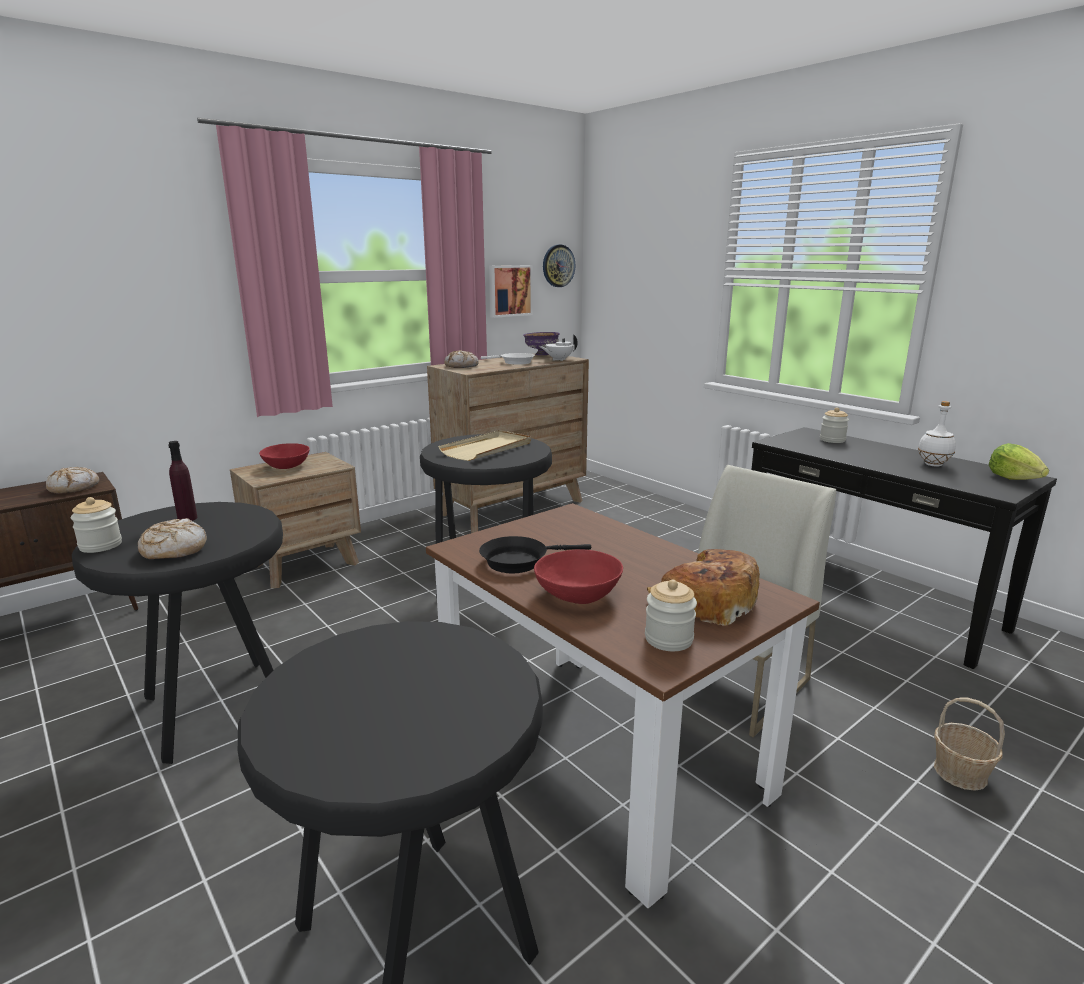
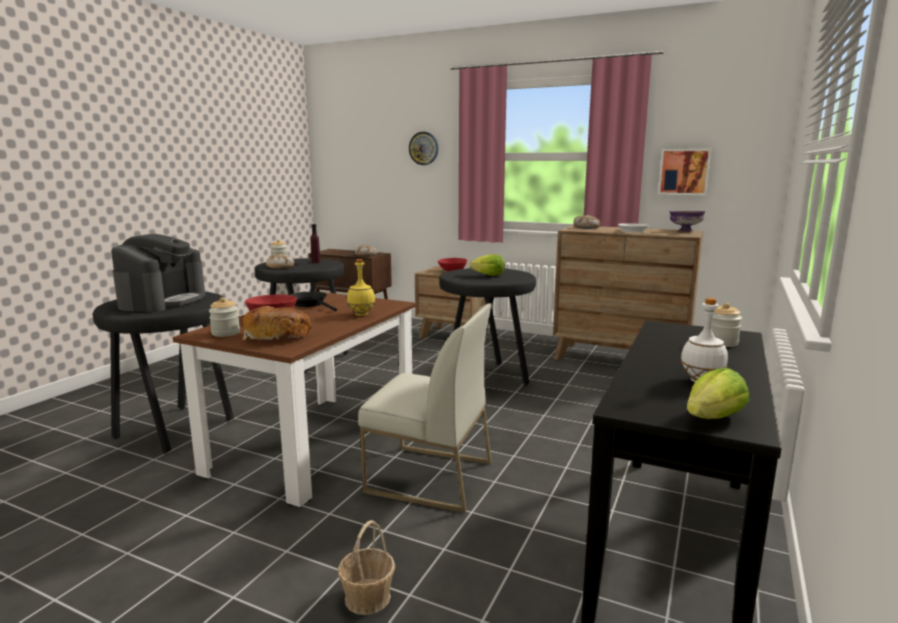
camera: 65 degrees right, 5 degrees down
beige tray [438,430,531,461] -> lettuce [470,254,505,276]
white teapot [540,334,578,361] -> none
wall clock [543,245,575,287] -> wall clock moved to [409,132,438,165]
none -> coffee machine [111,234,205,312]
none -> yellow bottle [347,259,375,316]

